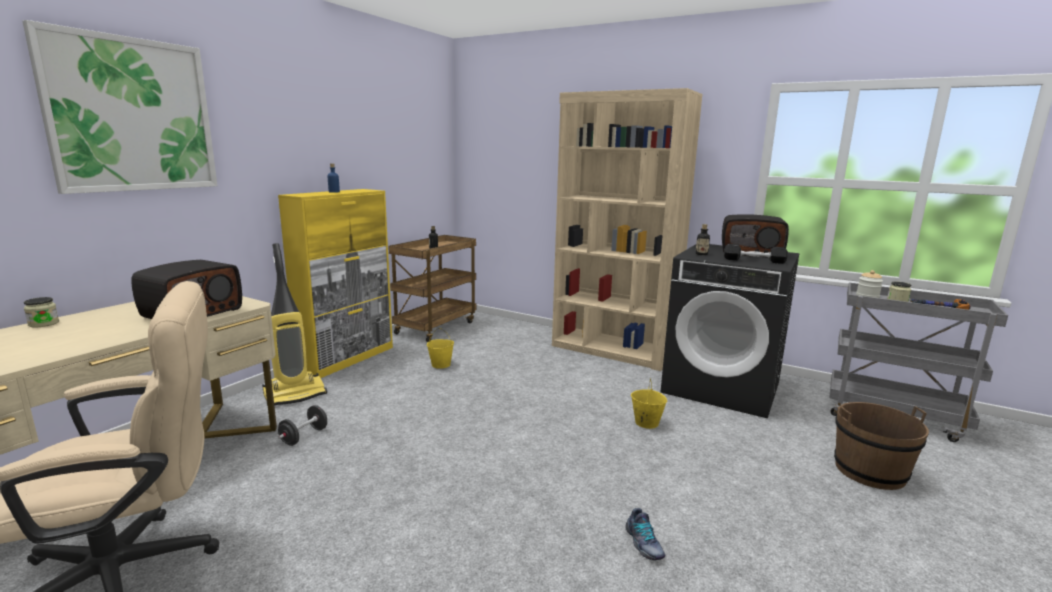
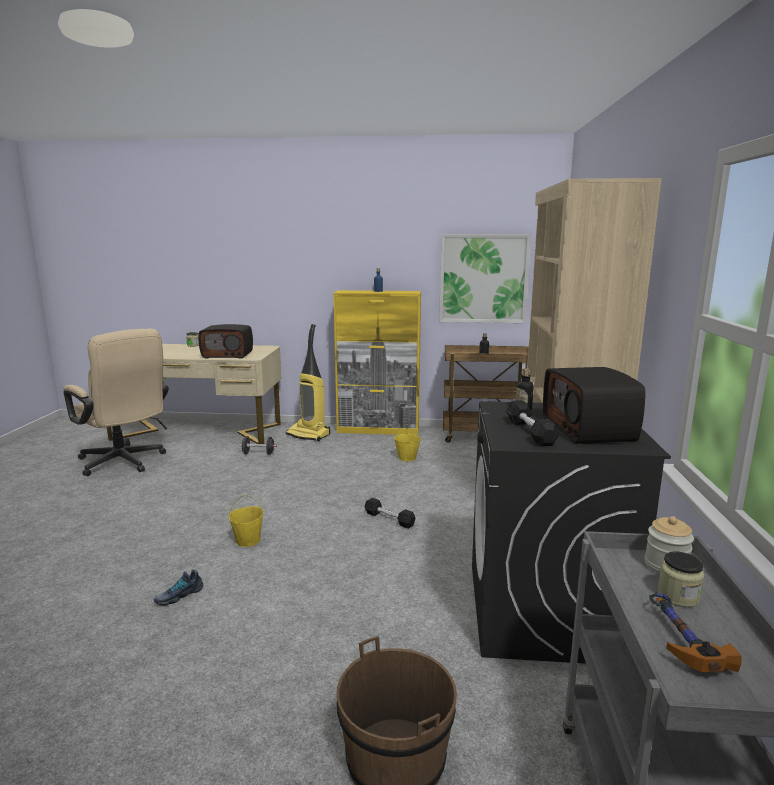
camera: 65 degrees right, 0 degrees up
picture [22,20,217,194] -> picture moved to [439,234,531,323]
yellow bucket [631,378,667,429] -> yellow bucket moved to [229,495,264,547]
none -> black dumbbell [364,498,415,529]

